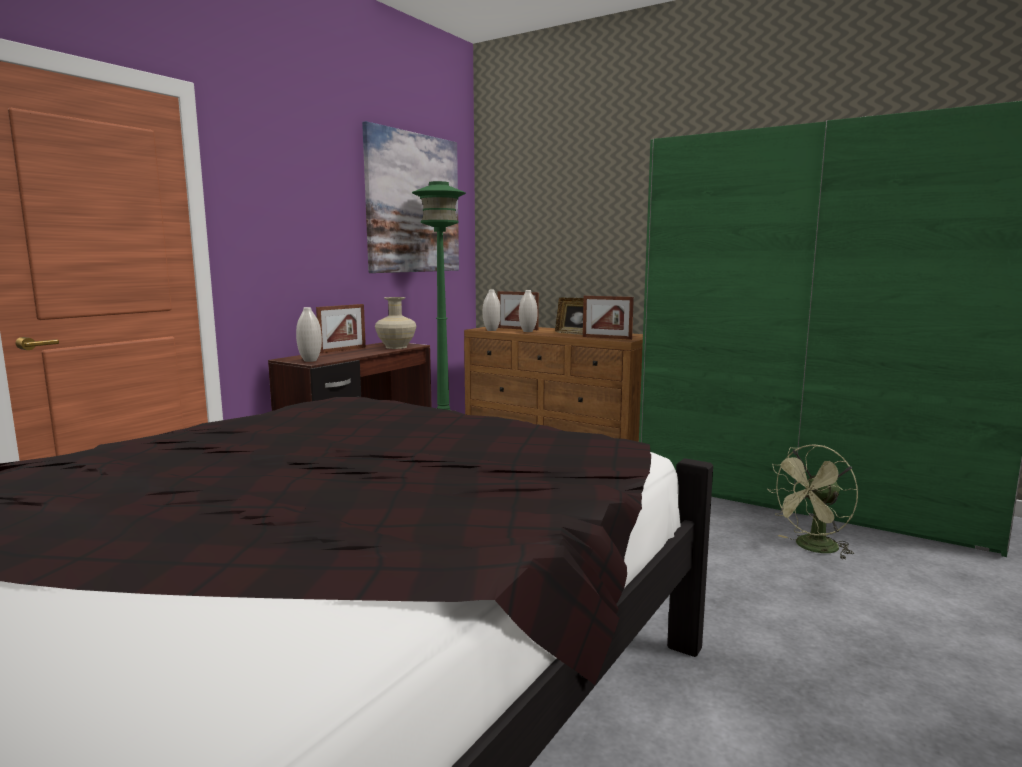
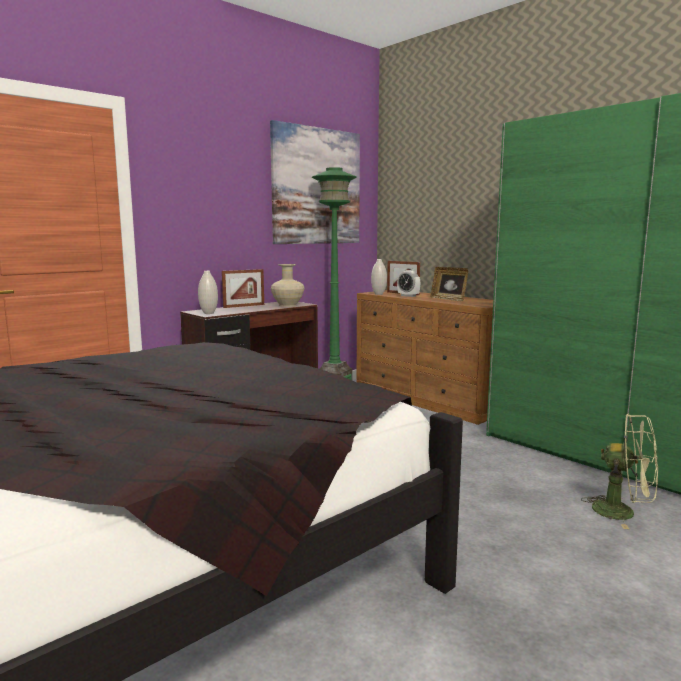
camera: 15 degrees right, 0 degrees up
white vase [519,290,537,332] -> alarm clock [397,270,420,297]
picture frame [583,296,634,340] -> none
green fan [768,444,858,560] -> green fan turned 135 degrees counterclockwise [581,413,658,529]

